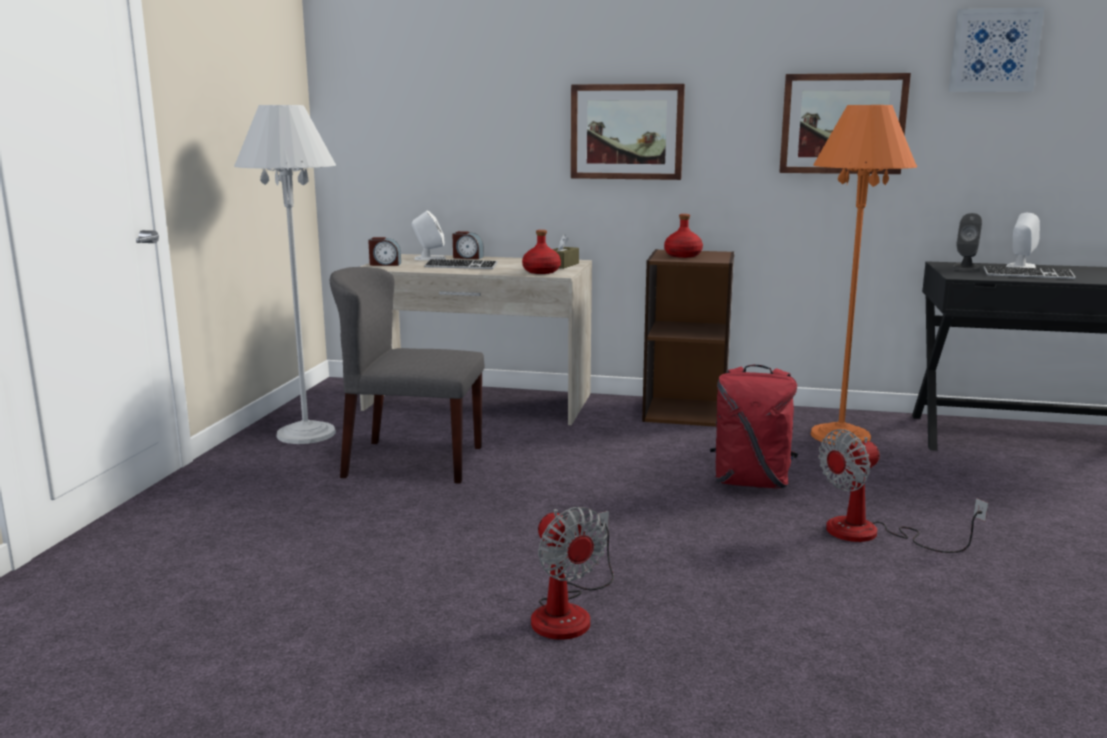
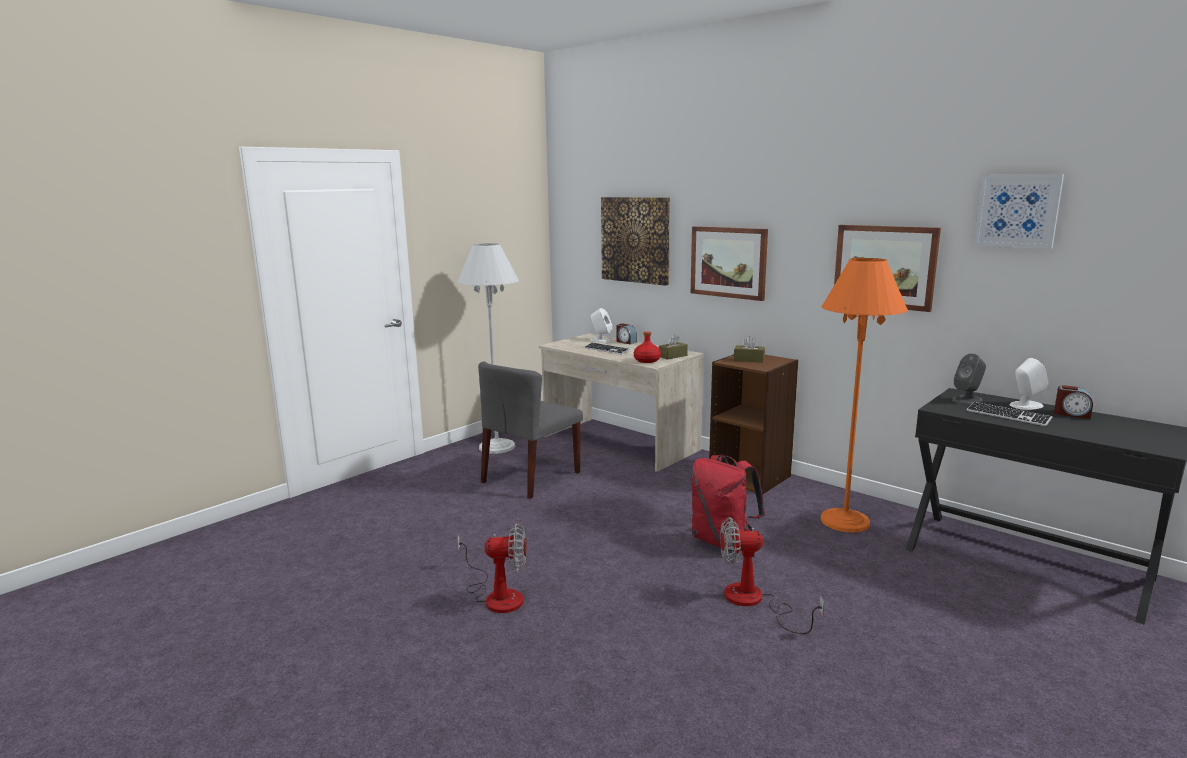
camera: 30 degrees right, 0 degrees up
grey chair [330,267,485,484] -> grey chair turned 90 degrees counterclockwise [478,362,583,499]
alarm clock [368,237,401,266] -> alarm clock moved to [1054,385,1093,419]
fan [531,507,614,640] -> fan turned 90 degrees counterclockwise [457,523,527,613]
red bottle [664,214,703,258] -> brown tissue box [734,336,765,363]
none -> picture [601,197,670,286]

